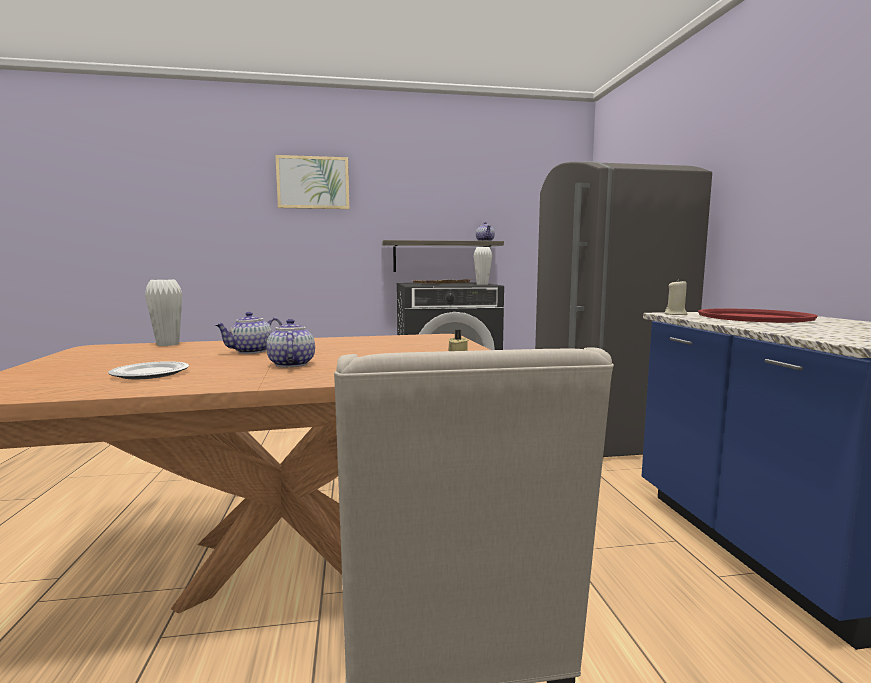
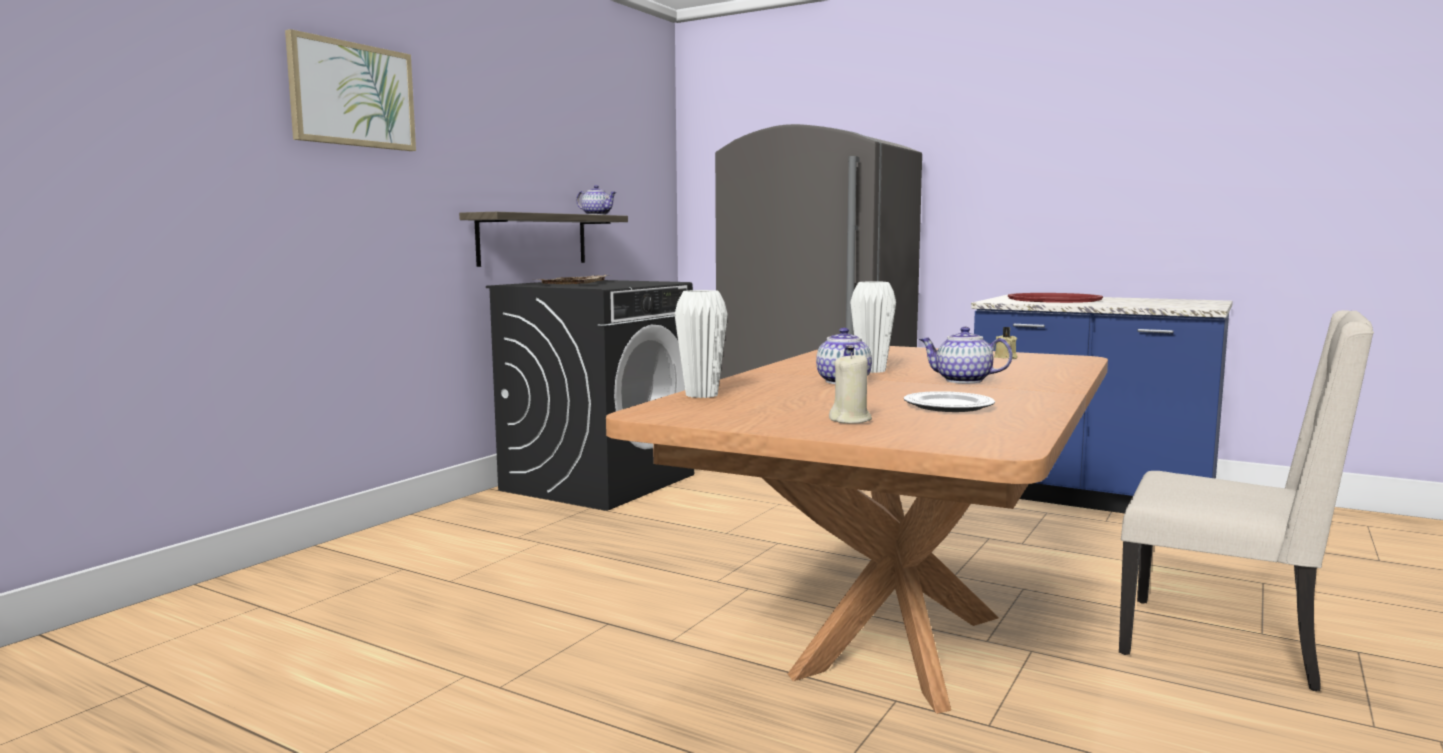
camera: 50 degrees left, 0 degrees up
white vase [474,247,492,285] -> white vase moved to [850,281,896,373]
beige candle [665,279,688,315] -> beige candle moved to [829,352,872,423]

